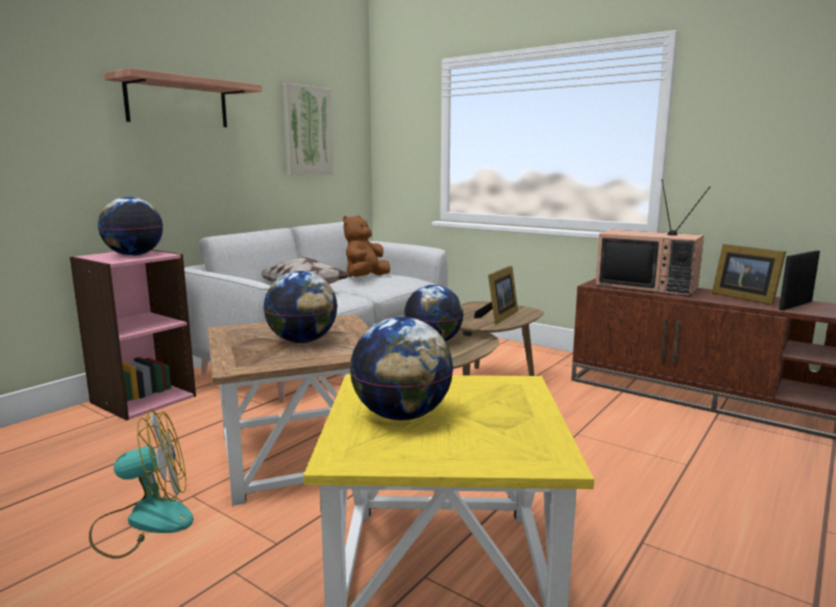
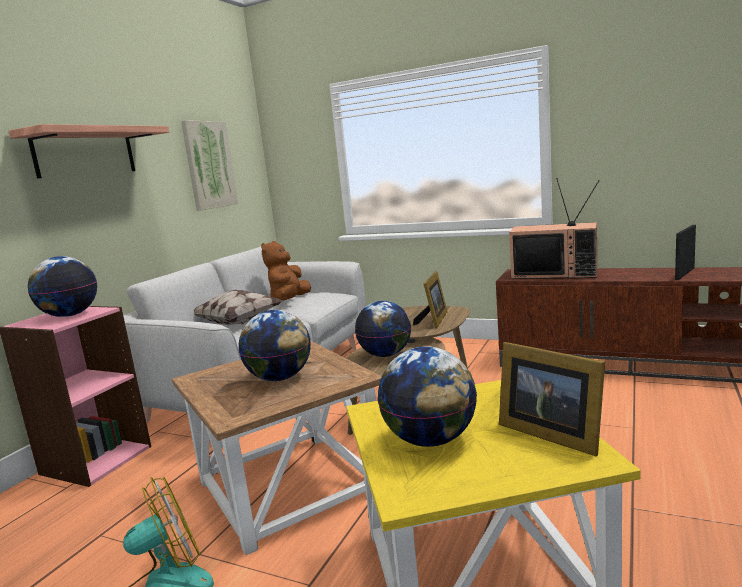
camera: 10 degrees left, 0 degrees up
picture frame [712,244,786,305] -> picture frame moved to [499,342,605,456]

